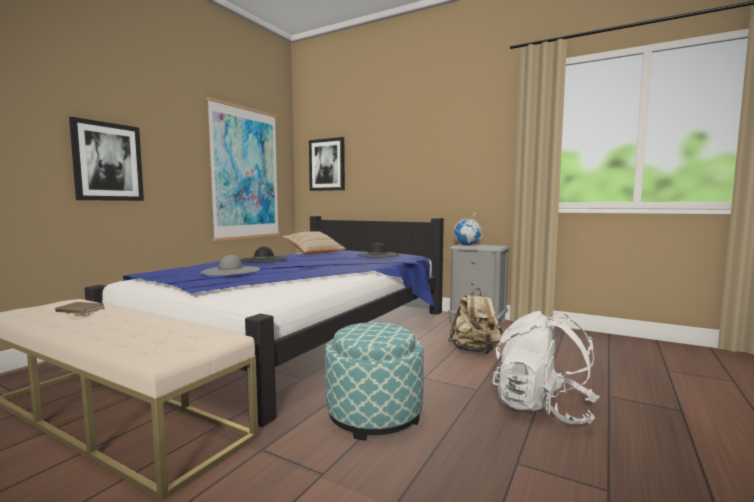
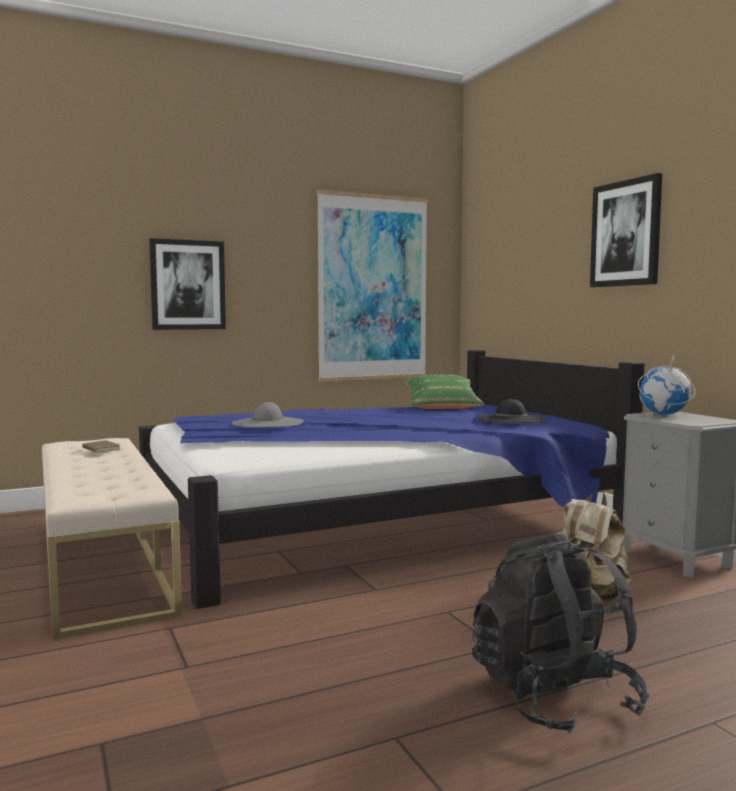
camera: 35 degrees right, 0 degrees up
black hat [240,246,288,263] -> none
beige pillow [283,231,346,254] -> green pillow [403,375,485,409]
picture [309,137,345,191] -> picture moved to [590,173,662,287]
ottoman [325,322,424,441] -> none
white backpack [493,311,600,424] -> black backpack [472,534,649,734]

